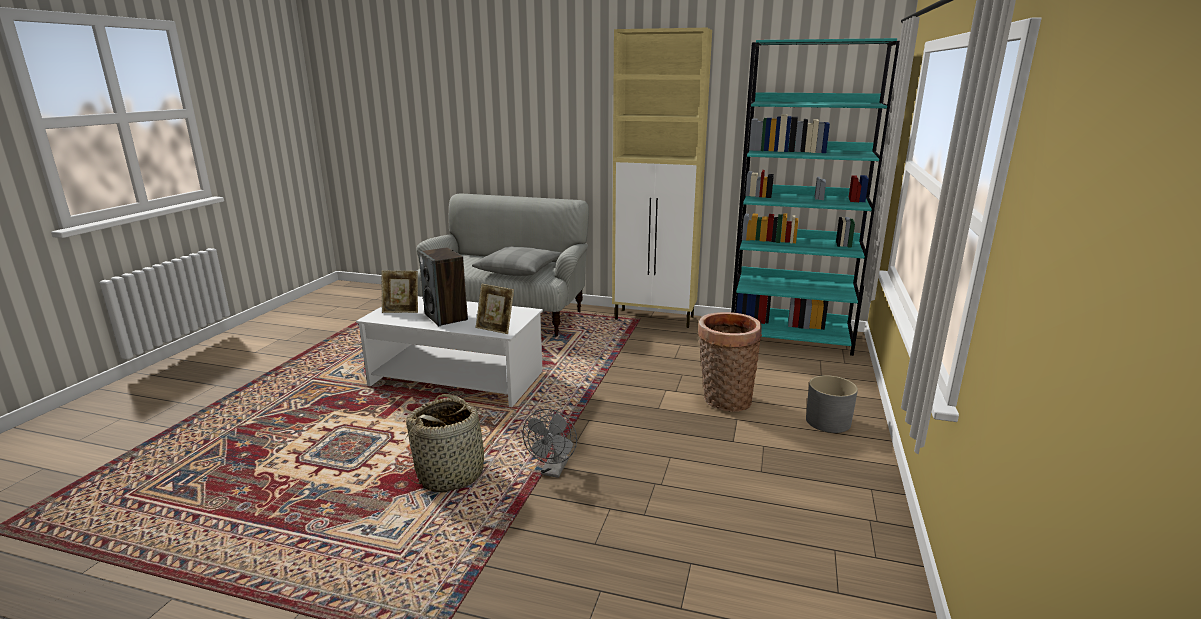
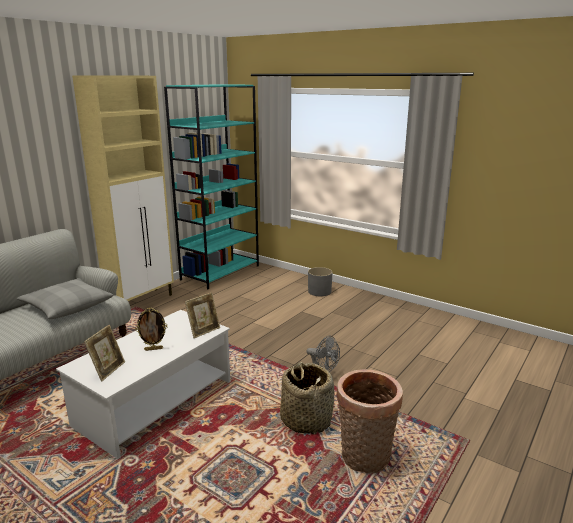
camera: 70 degrees left, 0 degrees up
speaker [418,247,468,326] -> picture frame [135,307,168,351]
basket [697,312,762,412] -> basket moved to [336,369,403,474]

